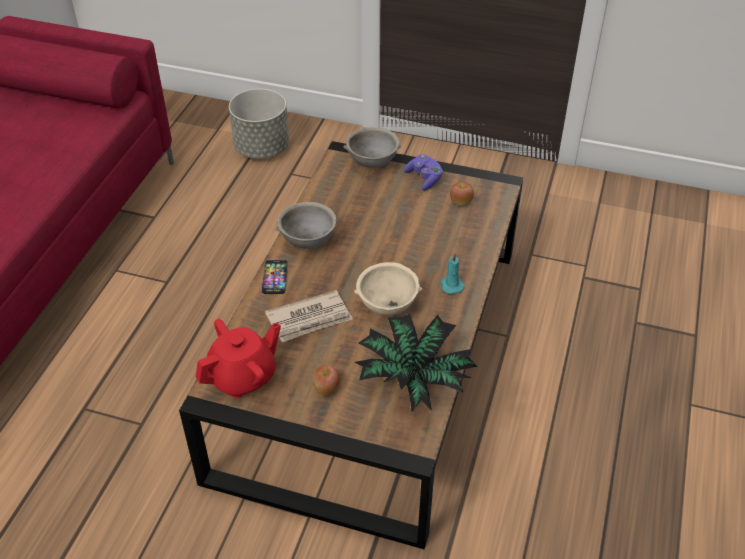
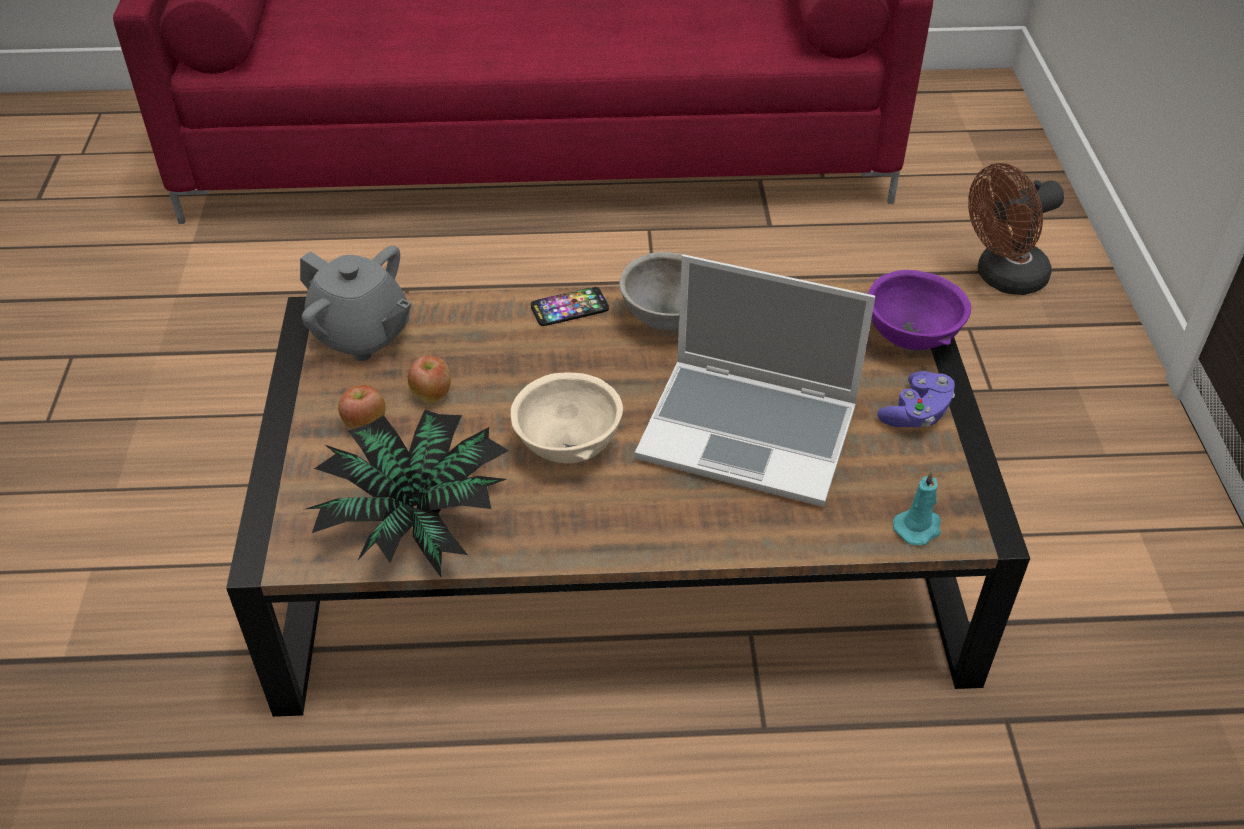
camera: 70 degrees right, 0 degrees up
red teapot [196,319,281,398] -> grey teapot [300,246,412,361]
grey planter [229,89,289,159] -> brown fan [968,163,1064,295]
newspaper [265,290,353,342] -> none
grey bowl [343,127,401,168] -> purple bowl [868,270,971,350]
turquoise candle [441,253,465,294] -> turquoise candle moved to [893,471,941,545]
apple [450,182,474,206] -> apple moved to [408,356,451,403]
none -> laptop [635,254,875,506]

